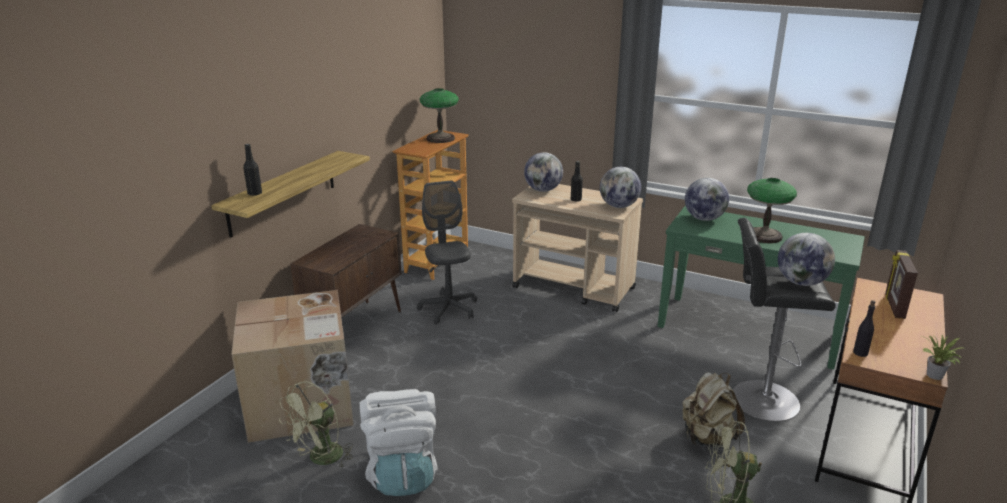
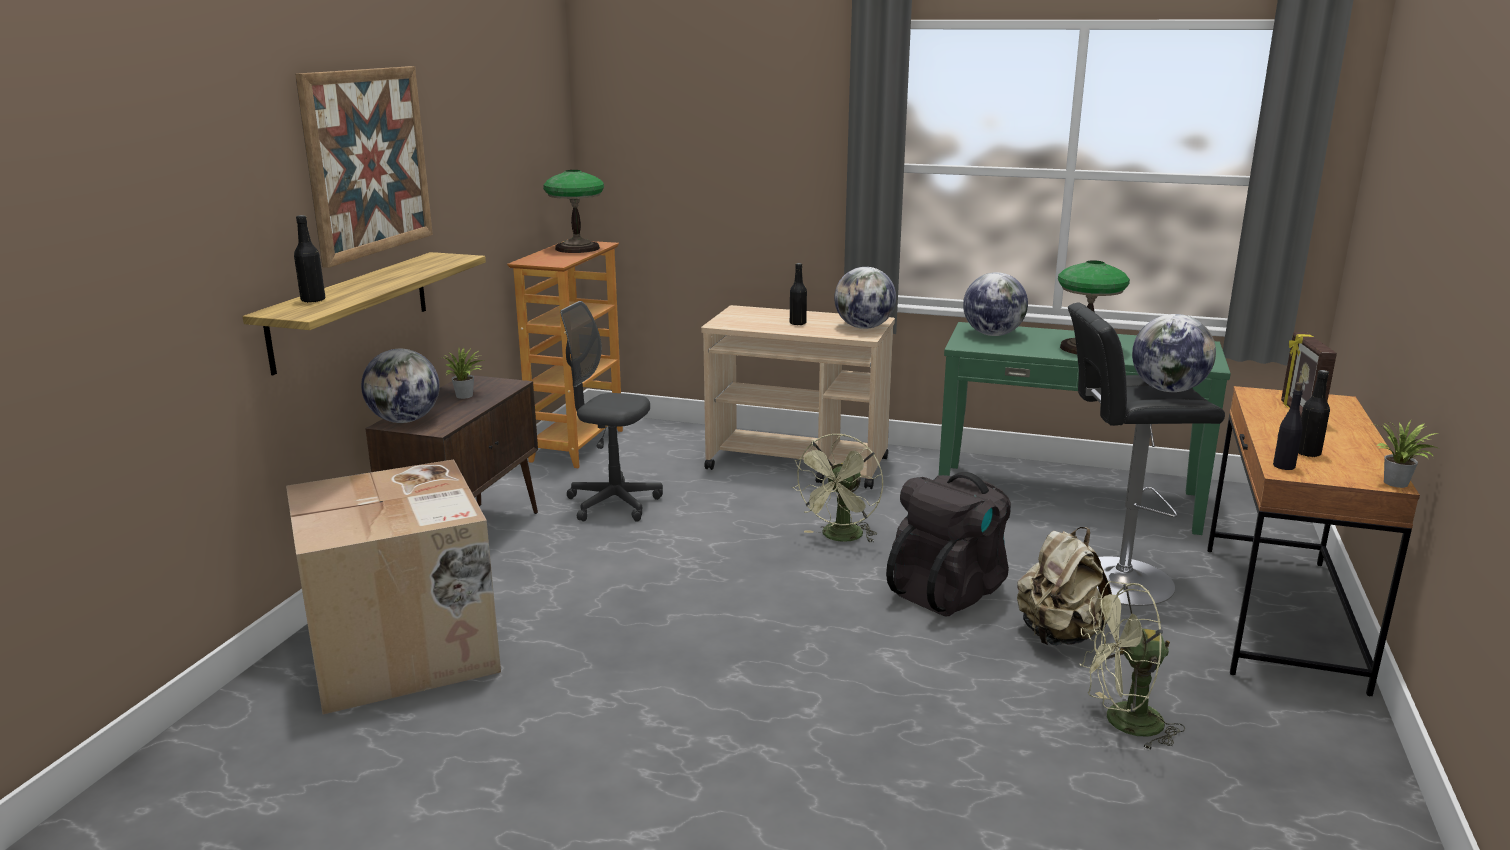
camera: 10 degrees left, 5 degrees down
green fan [279,381,353,469] -> green fan moved to [792,434,883,543]
white backpack [360,389,438,496] -> none
grey office chair [417,181,477,324] -> grey office chair turned 45 degrees counterclockwise [560,301,663,522]
globe [524,152,563,192] -> globe moved to [361,349,440,423]
none -> picture [295,66,433,268]
none -> potted plant [443,348,485,399]
none -> black backpack [886,472,1011,616]
none -> black bottle [1298,370,1330,457]

